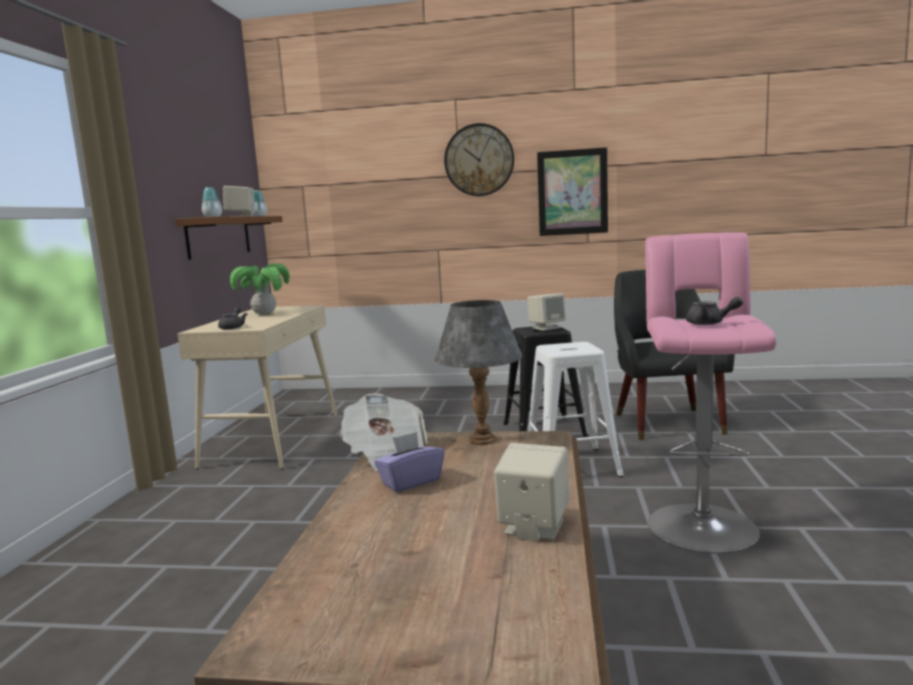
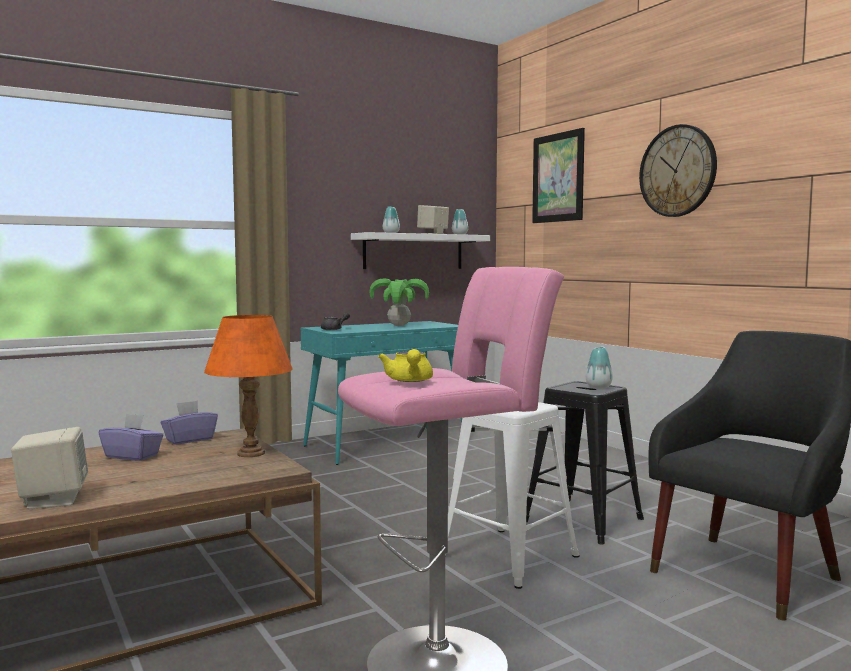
camera: 50 degrees right, 5 degrees down
brown shelf [175,216,283,260] -> white shelf [351,232,490,269]
beige console table [177,305,338,469] -> turquoise console table [301,321,462,465]
newspaper [340,393,427,471] -> purple tissue box [161,400,218,445]
grey table lamp [435,300,522,445] -> orange table lamp [204,315,293,457]
beige speaker [527,293,566,331] -> vase [586,347,613,388]
picture [537,147,608,236] -> picture moved to [532,128,585,223]
grey teapot [686,297,743,325] -> yellow teapot [378,349,433,382]

